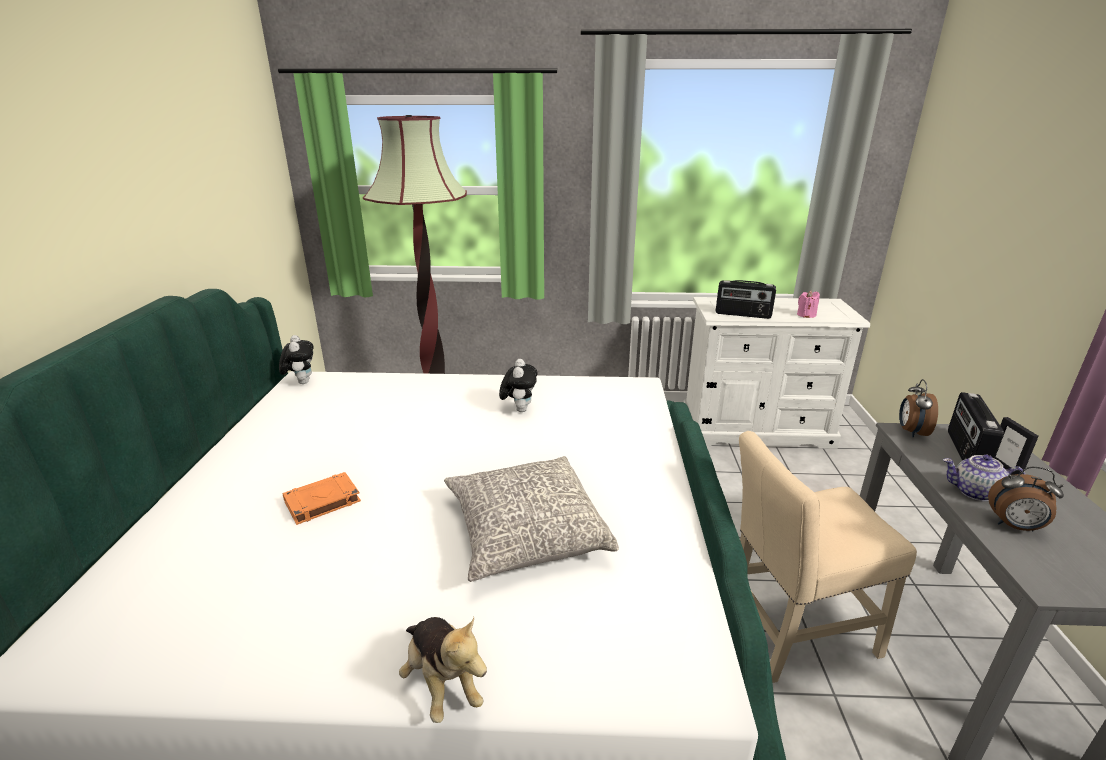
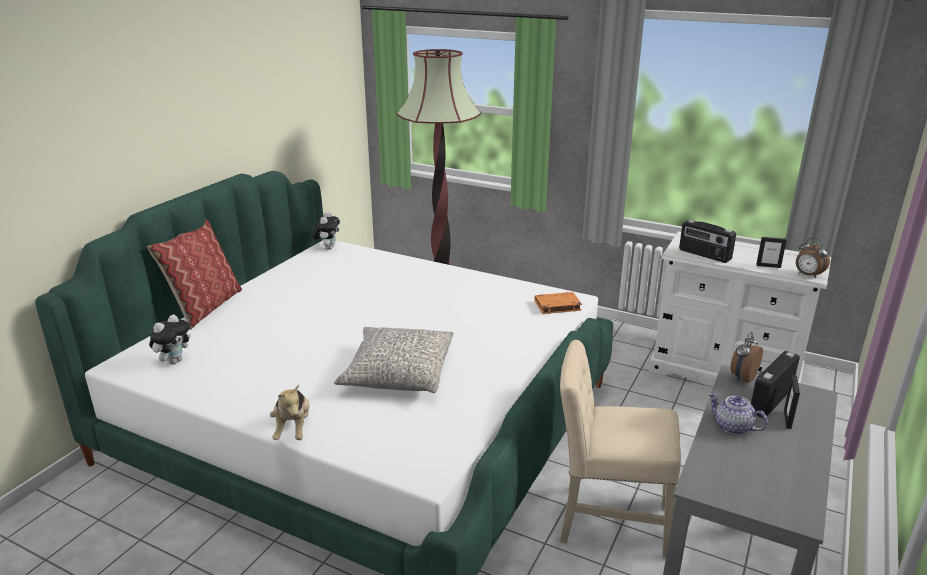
camera: 25 degrees right, 0 degrees up
orange book [283,472,361,525] -> orange book moved to [535,292,582,314]
plush toy [499,359,538,412] -> plush toy moved to [149,315,191,365]
pink candle [797,290,820,318] -> picture frame [756,237,787,268]
alarm clock [988,467,1064,532] -> alarm clock moved to [796,238,830,278]
none -> pillow [147,219,242,330]

